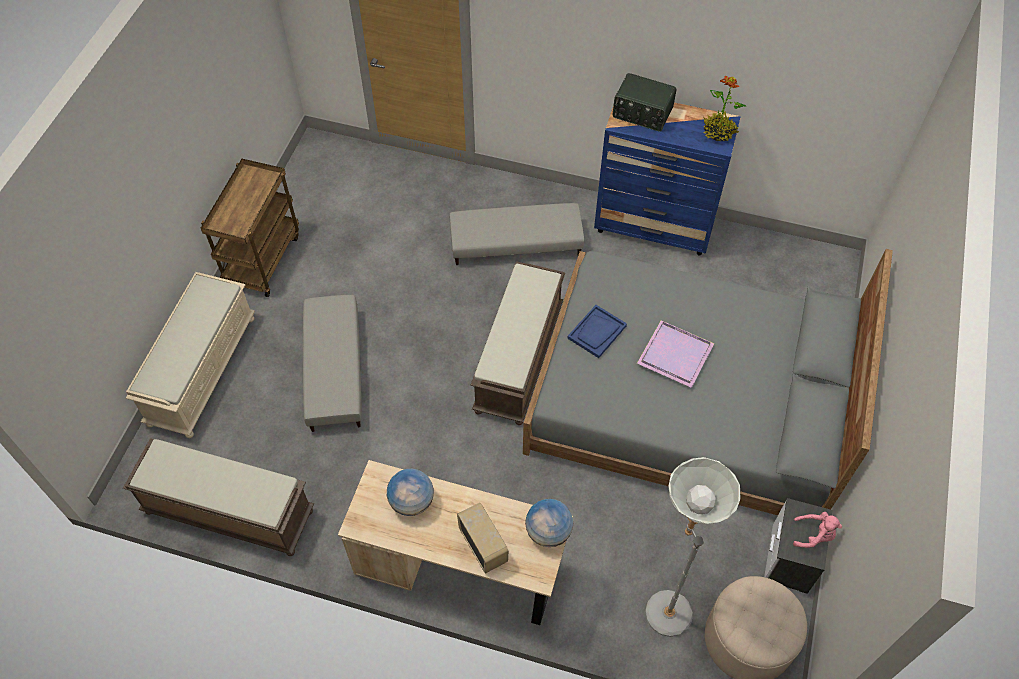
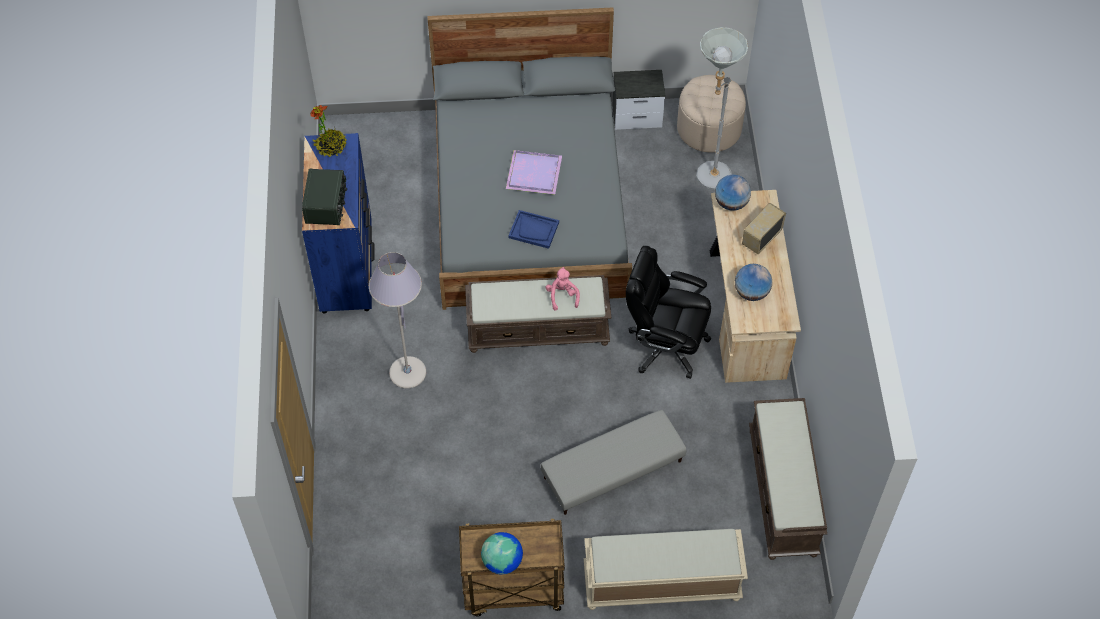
camera: 110 degrees left, 0 degrees up
grey ottoman [450,203,584,265] -> grey floor lamp [369,252,426,389]
pink plush toy [793,512,842,548] -> pink plush toy moved to [546,267,580,311]
none -> globe [481,532,523,574]
none -> black office chair [626,246,711,379]

